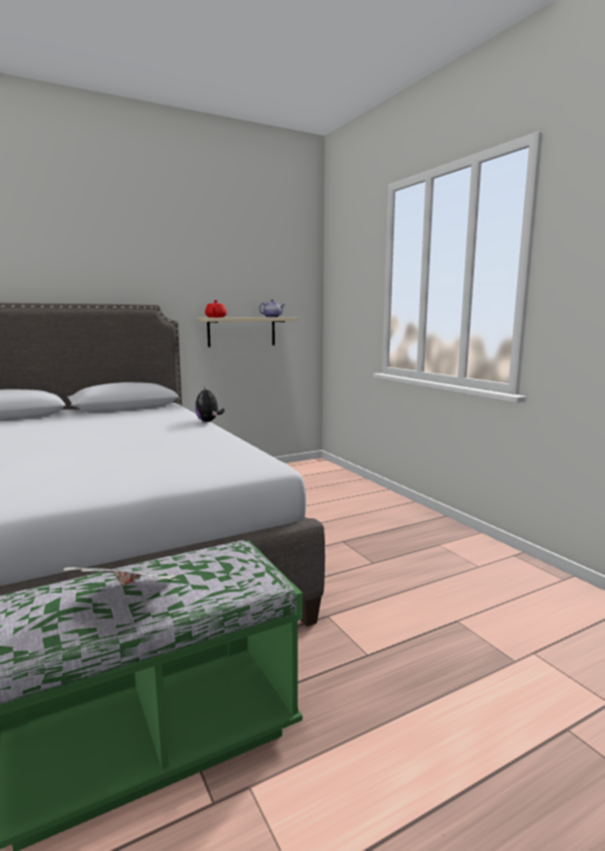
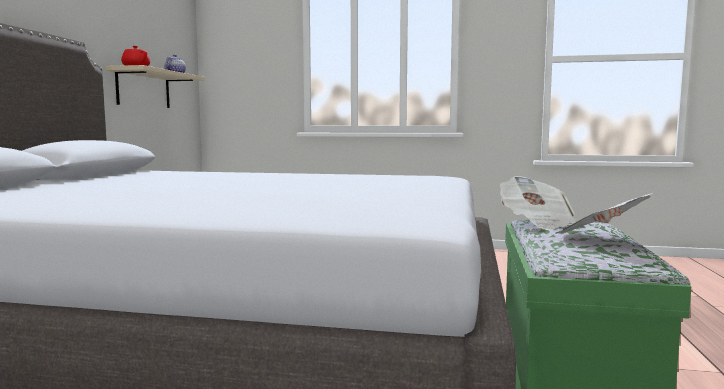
camera: 50 degrees left, 5 degrees down
plush toy [195,387,225,422] -> none
none -> newspaper [500,176,577,230]

